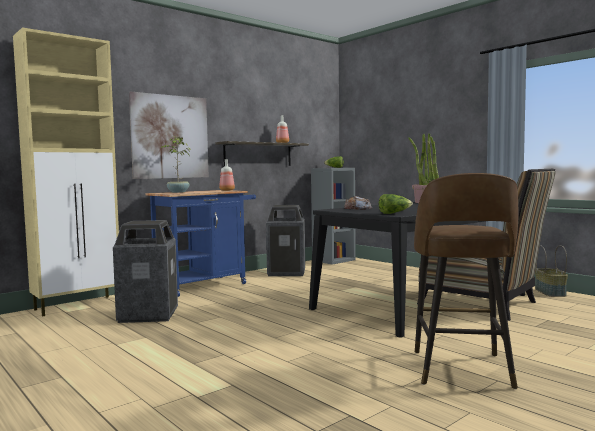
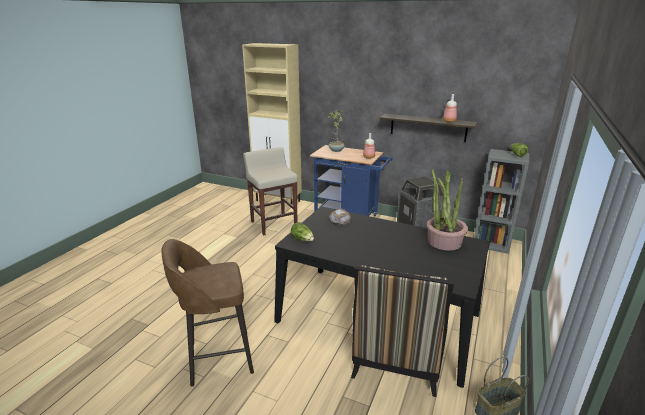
camera: 65 degrees right, 20 degrees up
trash can [113,220,178,323] -> beige stool [243,147,298,236]
picture [129,91,209,179] -> none

